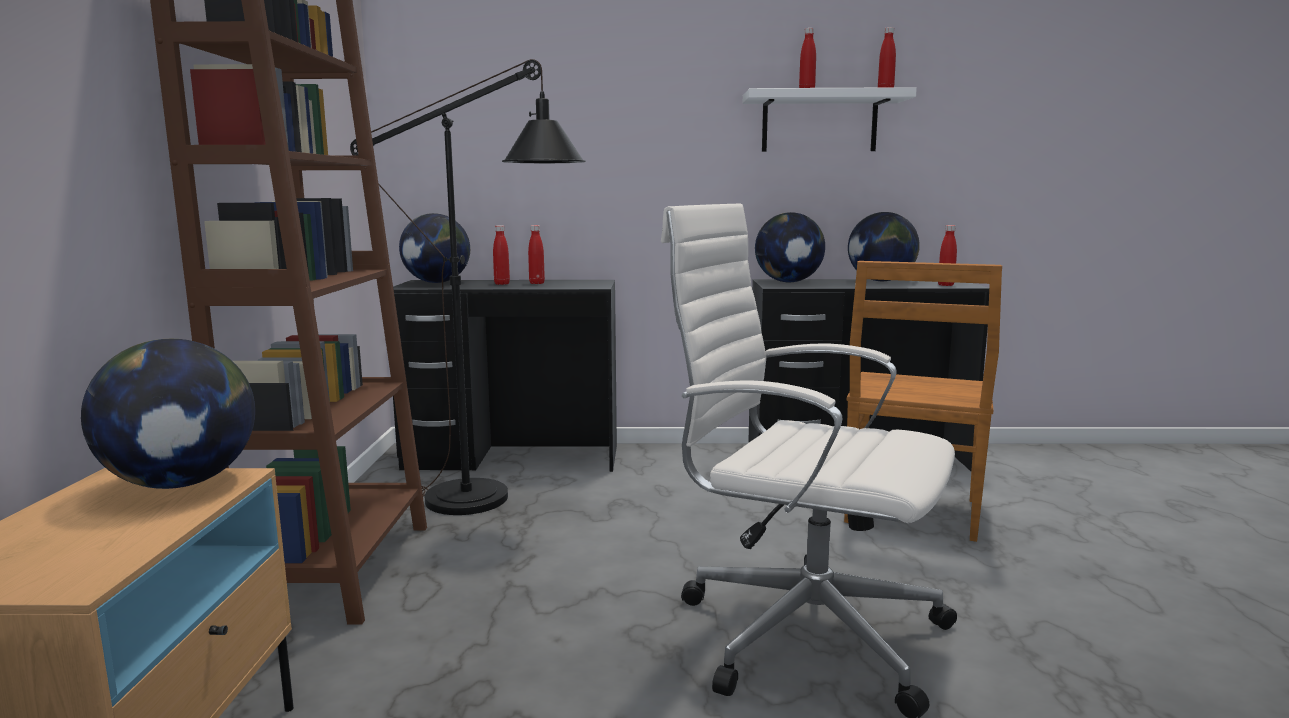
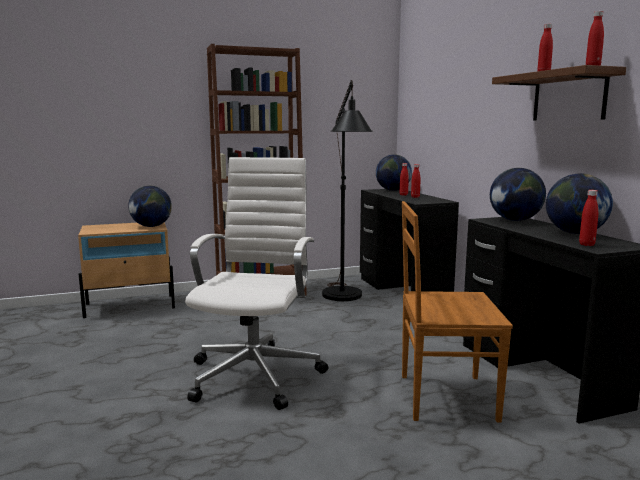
camera: 70 degrees right, 0 degrees up
white shelf [743,87,917,152] -> brown shelf [492,65,626,121]

